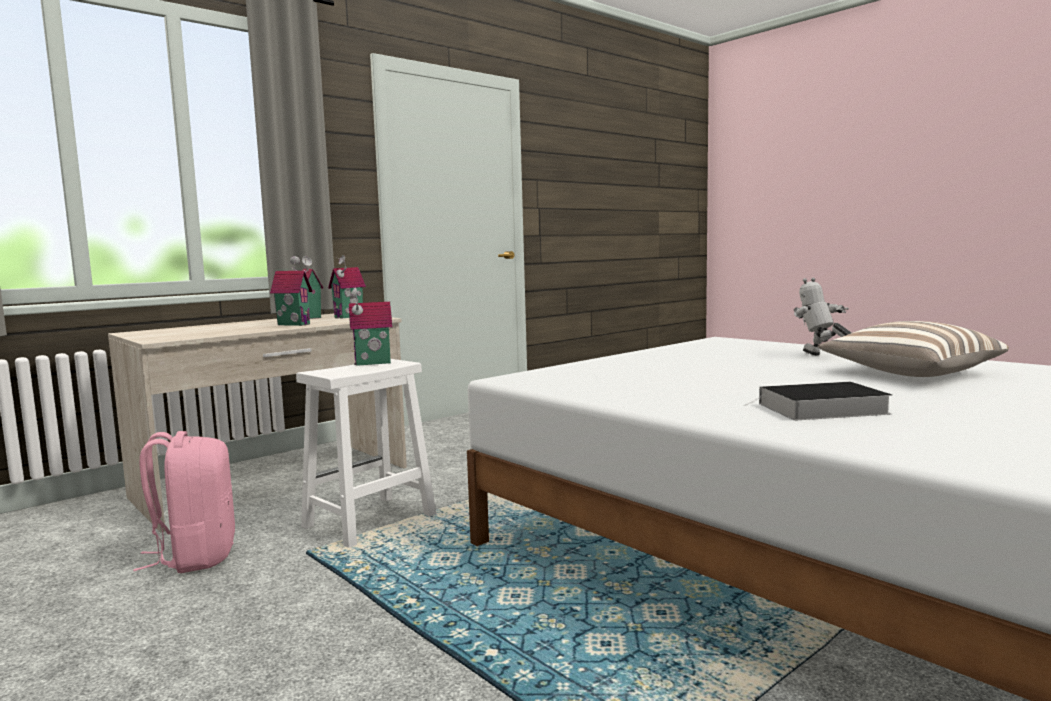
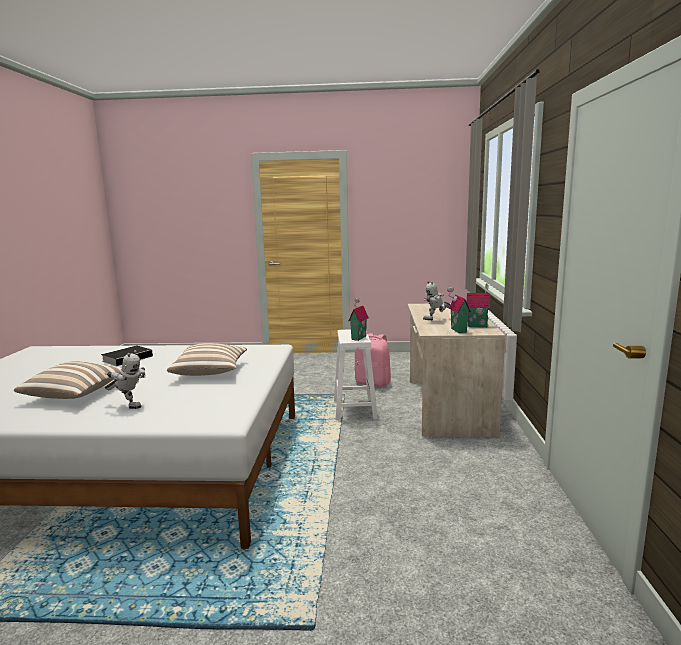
camera: 135 degrees right, 5 degrees up
toy house [270,256,313,326] -> toy robot [423,281,450,320]
none -> pillow [167,343,247,376]

